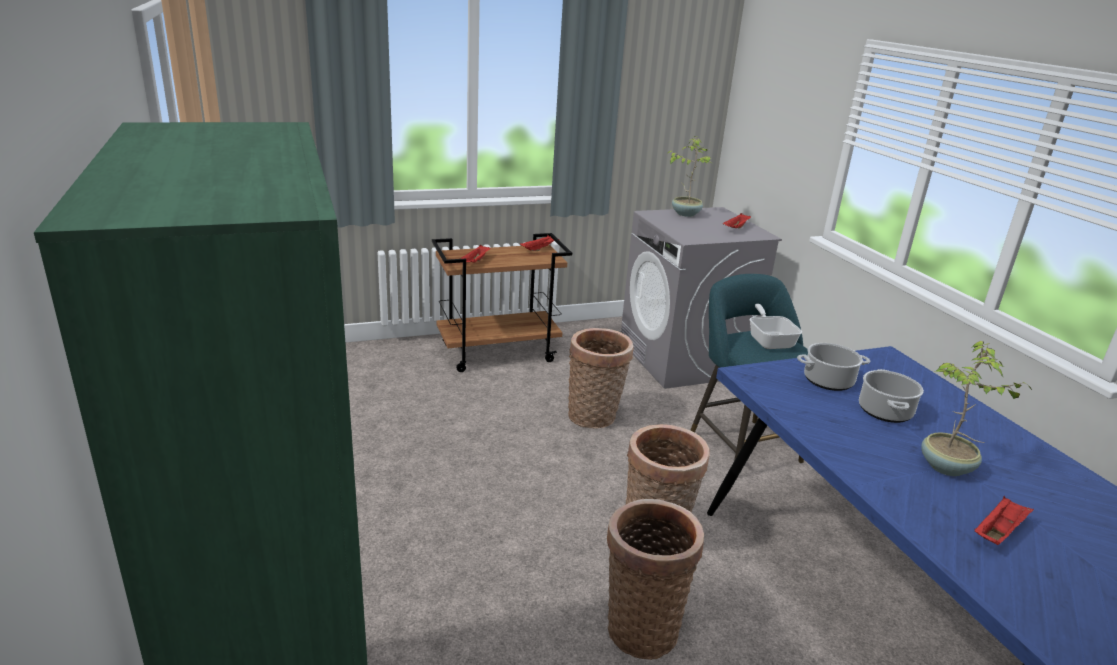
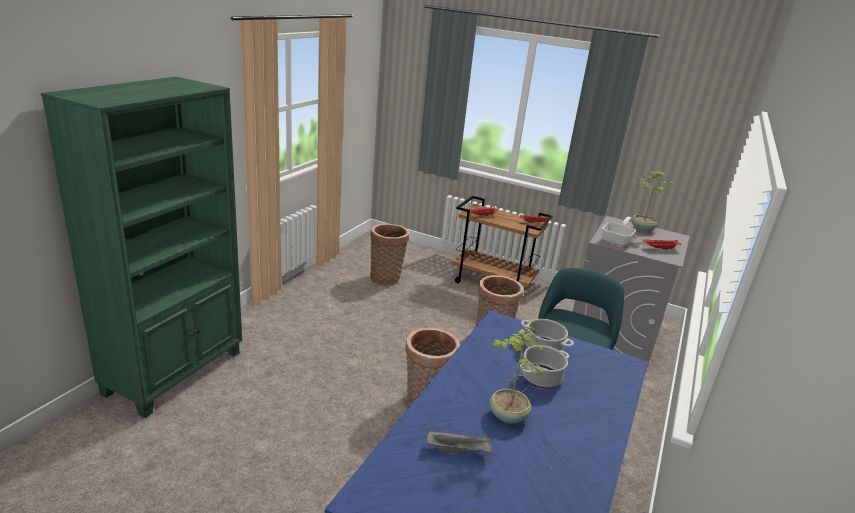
camera: 45 degrees right, 0 degrees up
basket [607,499,704,660] -> basket moved to [370,224,409,286]
frying pan [750,304,802,349] -> frying pan moved to [602,217,636,246]
red tray [975,496,1034,545] -> grey tray [427,430,492,453]

